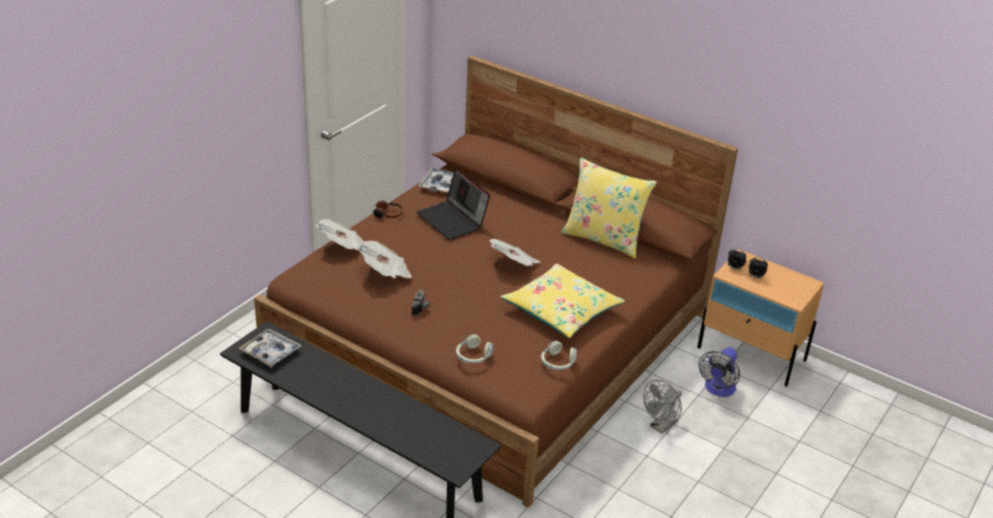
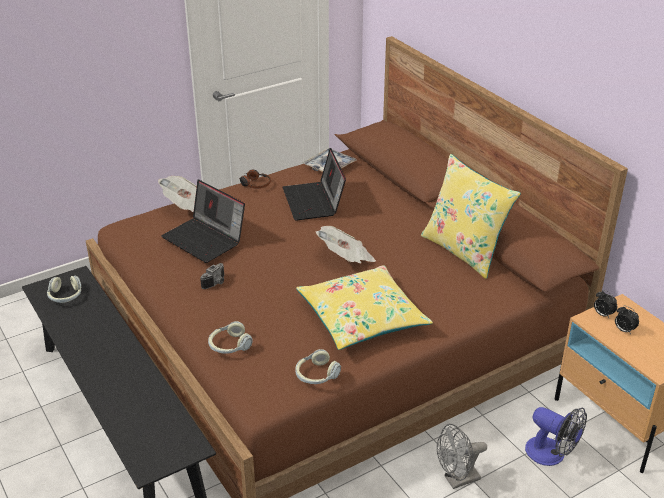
camera: 25 degrees right, 0 degrees up
tray [238,329,301,367] -> headphones [47,276,81,303]
newspaper [357,241,412,278] -> laptop [161,180,245,263]
fan [698,347,740,397] -> fan turned 105 degrees counterclockwise [525,407,587,466]

